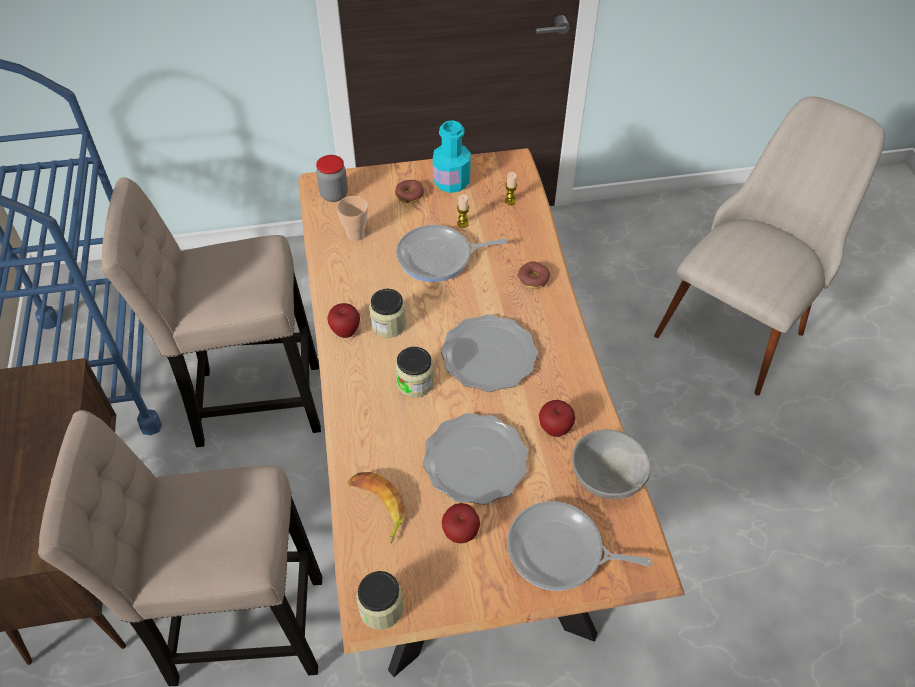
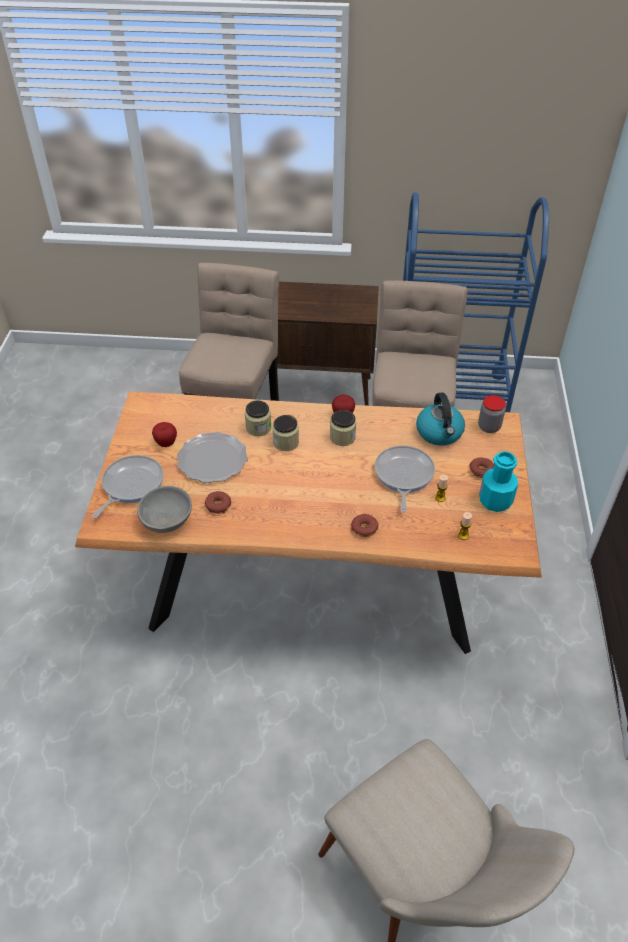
camera: 105 degrees right, 5 degrees down
cup [337,196,368,241] -> kettle [416,393,465,446]
banana [348,472,405,544] -> none
jar [356,571,403,630] -> jar moved to [245,400,271,436]
plate [441,314,538,392] -> none
apple [539,400,575,437] -> donut [205,491,231,514]

